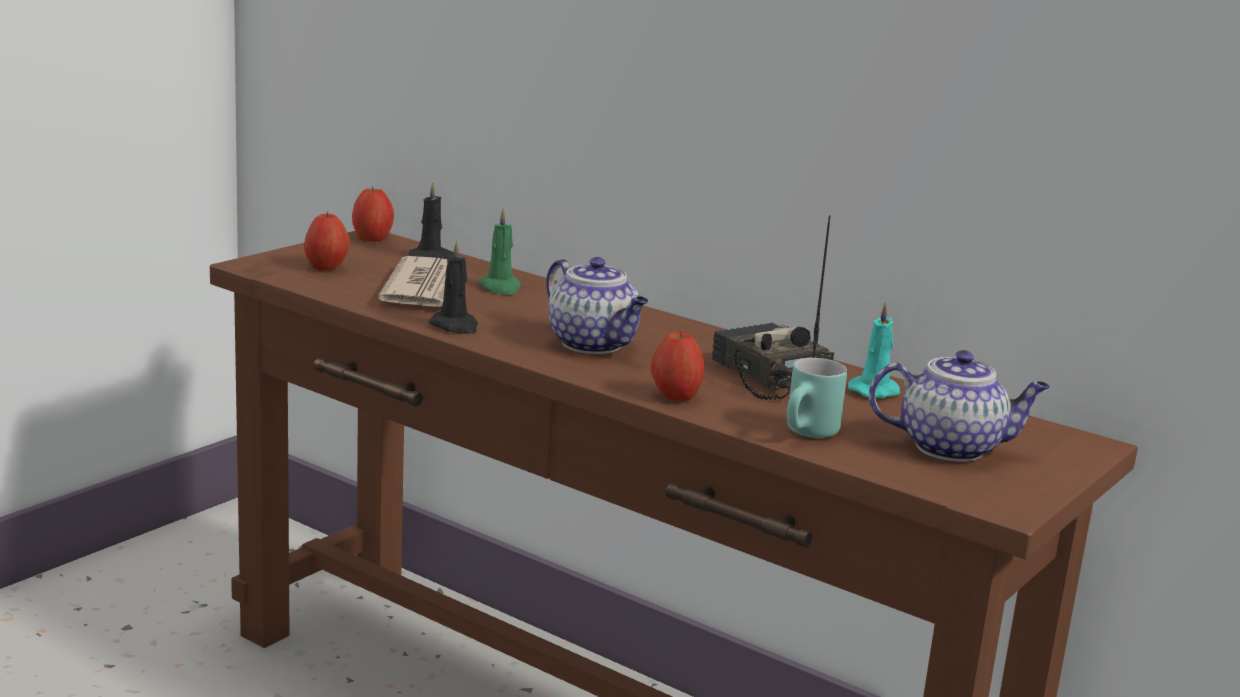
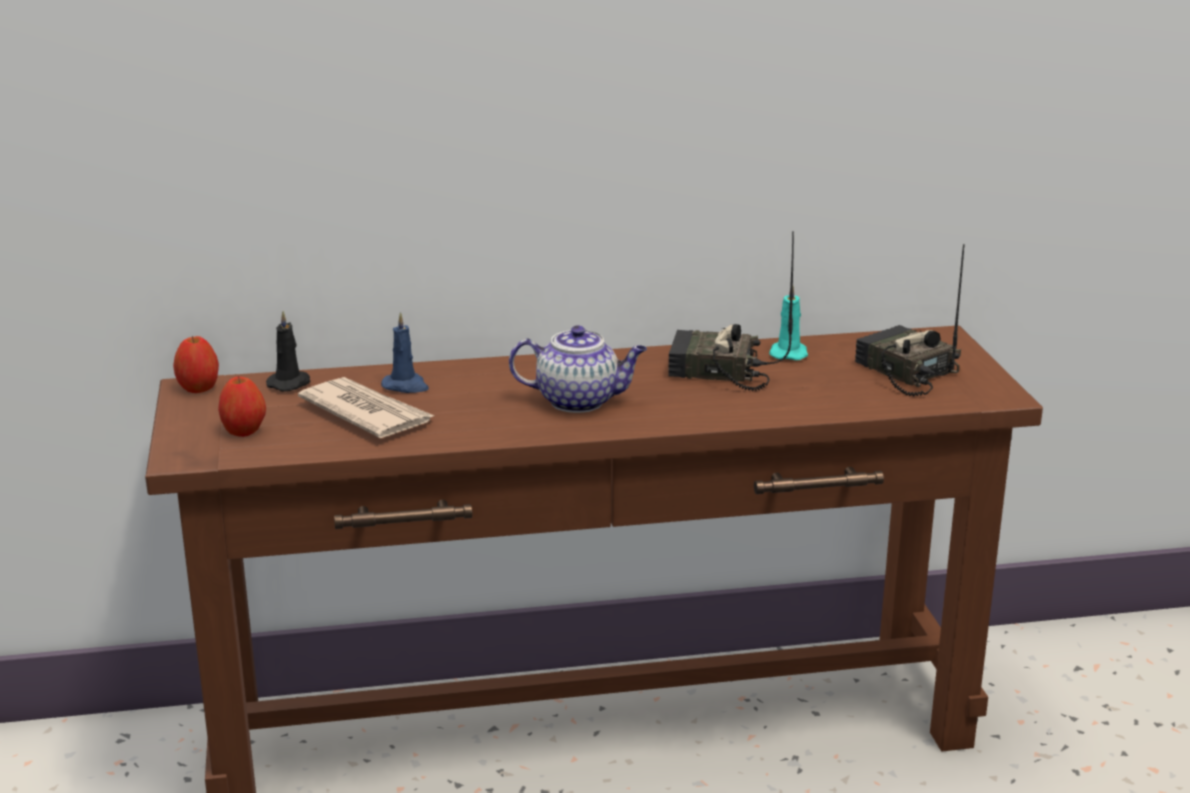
camera: 45 degrees left, 5 degrees up
black candle [429,241,478,334] -> none
green candle [477,208,521,295] -> blue candle [381,312,429,393]
apple [651,331,704,401] -> none
turquoise mug [787,358,847,438] -> none
teapot [869,350,1050,462] -> radio [855,244,965,397]

